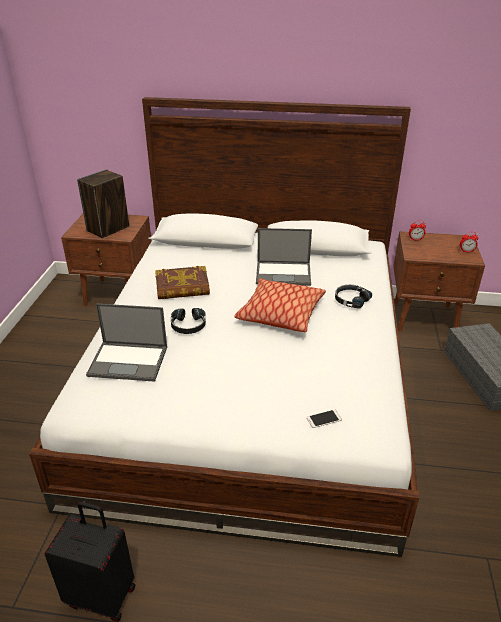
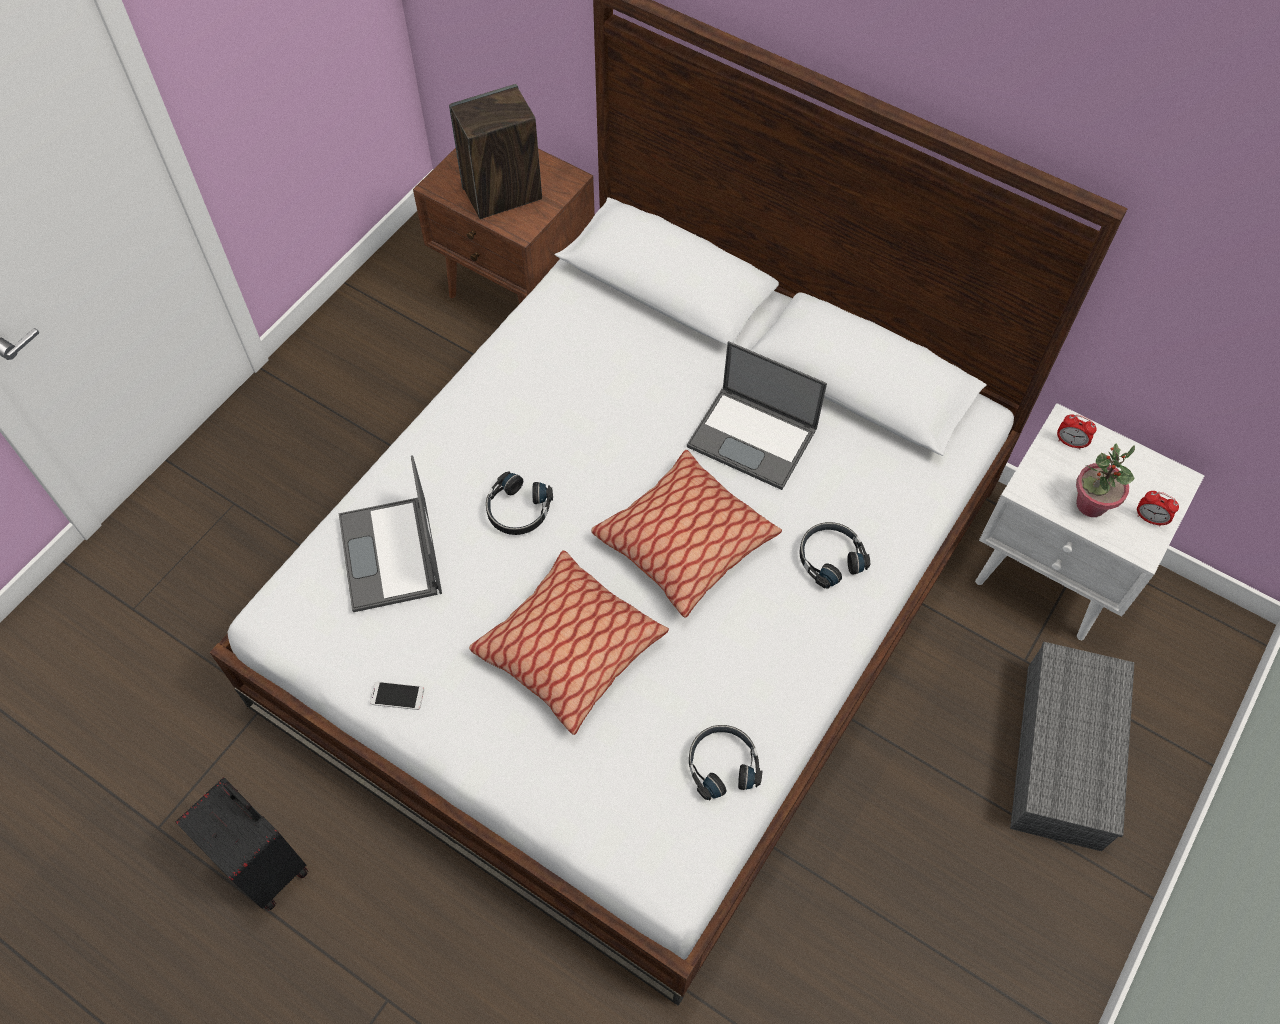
camera: 25 degrees right, 25 degrees up
laptop [86,304,167,382] -> laptop turned 45 degrees clockwise [339,455,442,612]
book [155,266,210,299] -> none
phone [307,409,342,428] -> phone moved to [370,681,424,710]
brown nightstand [393,231,485,332] -> white nightstand [975,403,1204,640]
none -> pillow [469,550,669,735]
none -> black headphones [689,725,762,801]
none -> potted plant [1076,444,1135,517]

